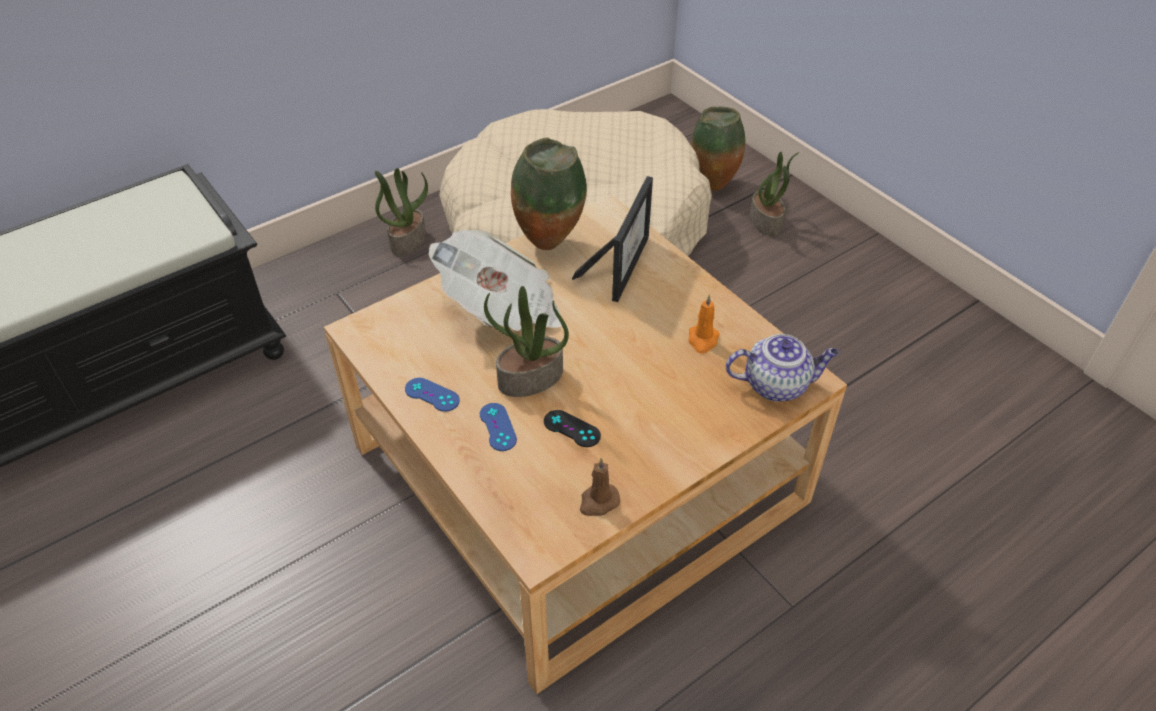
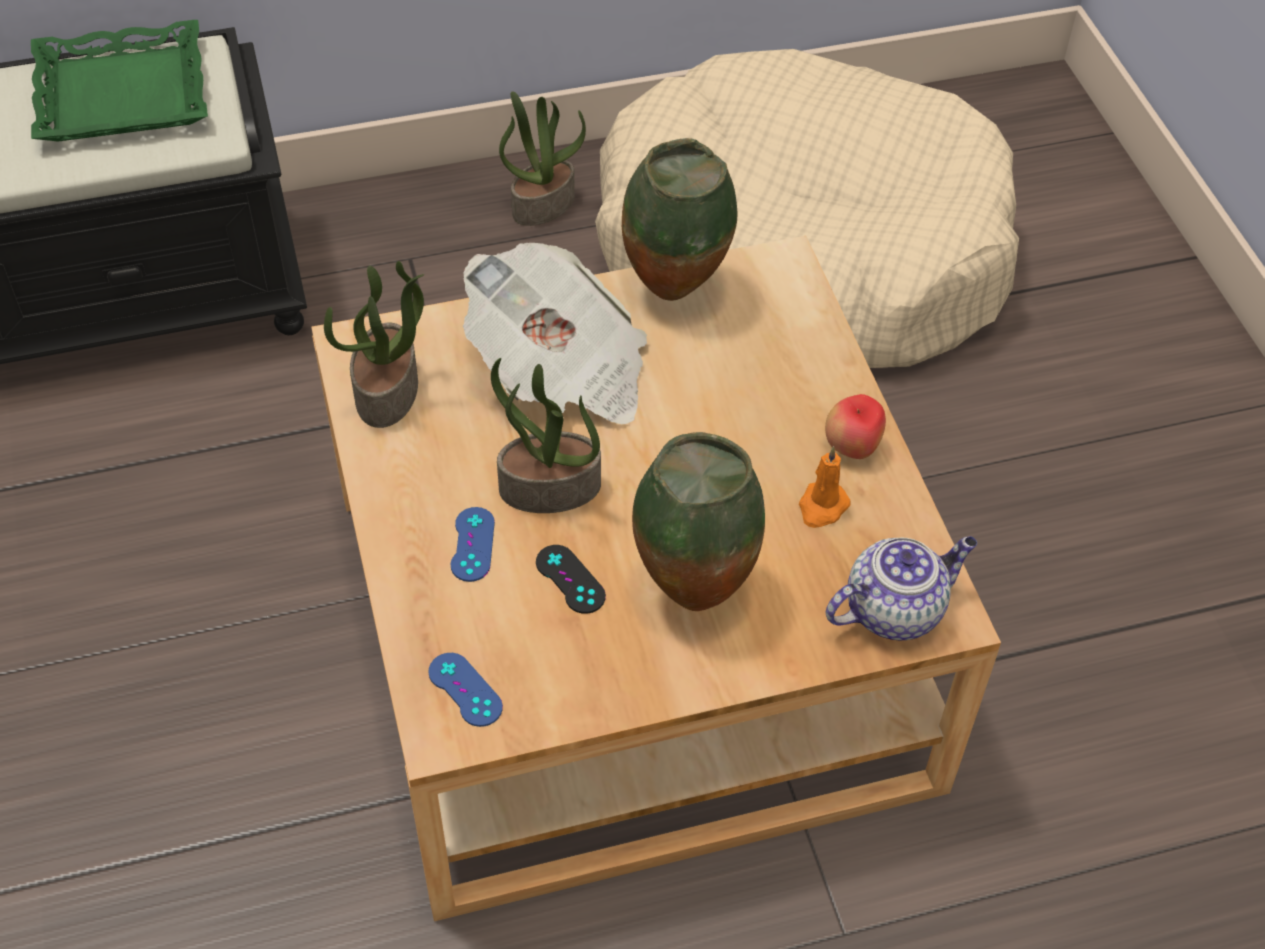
camera: 20 degrees right, 5 degrees up
blue game controller [405,378,460,412] -> blue game controller moved to [428,653,503,727]
picture frame [572,176,653,302] -> none
brown candle [580,458,620,516] -> none
vase [691,106,745,191] -> vase moved to [632,432,765,611]
teapot [726,334,839,402] -> teapot turned 45 degrees counterclockwise [826,537,977,641]
potted plant [750,152,799,236] -> potted plant moved to [324,261,424,428]
none -> green tray [31,20,208,141]
none -> apple [825,394,886,459]

